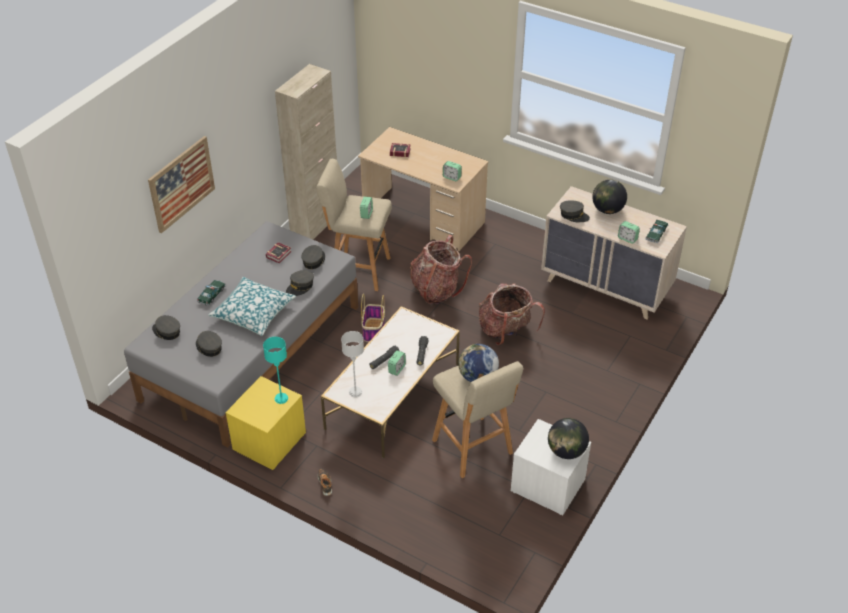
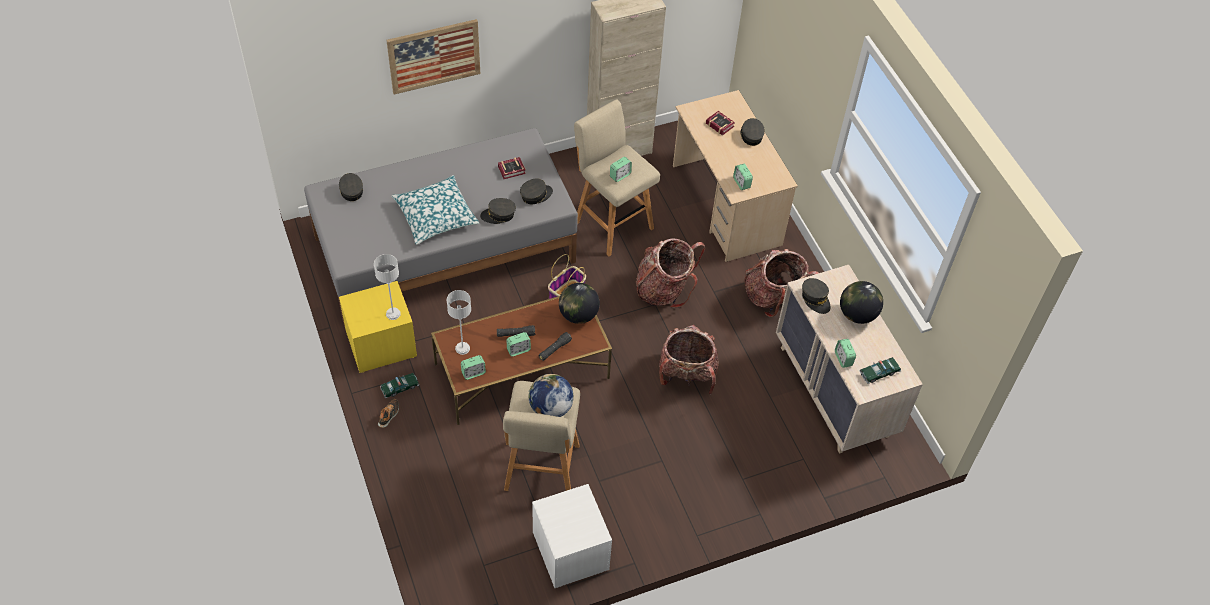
camera: 35 degrees right, 10 degrees up
grey cap [196,331,222,357] -> grey cap moved to [740,118,765,146]
toy car [197,280,226,306] -> toy car moved to [380,373,419,398]
turquoise table lamp [263,337,288,404] -> grey table lamp [374,254,401,320]
white coffee table [321,306,460,458] -> brown coffee table [431,296,612,425]
globe [548,418,589,459] -> globe moved to [559,283,600,324]
none -> alarm clock [461,355,486,380]
none -> backpack [744,249,819,317]

